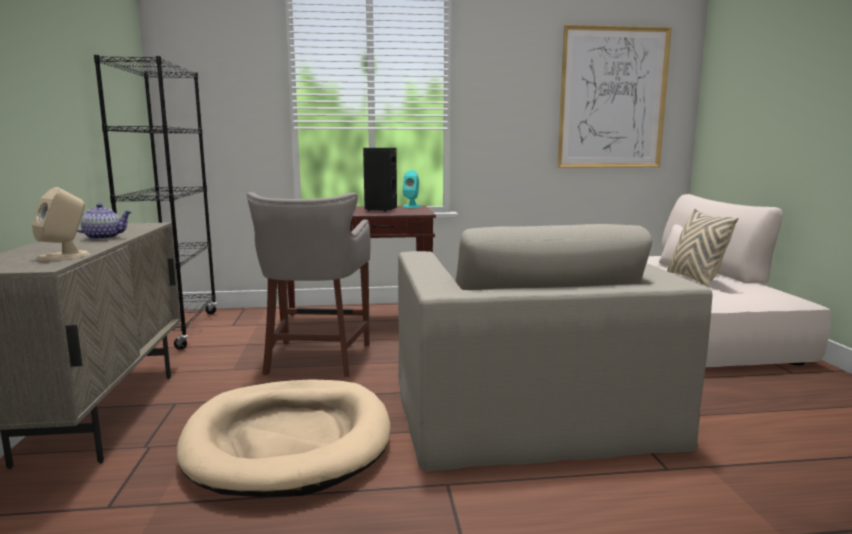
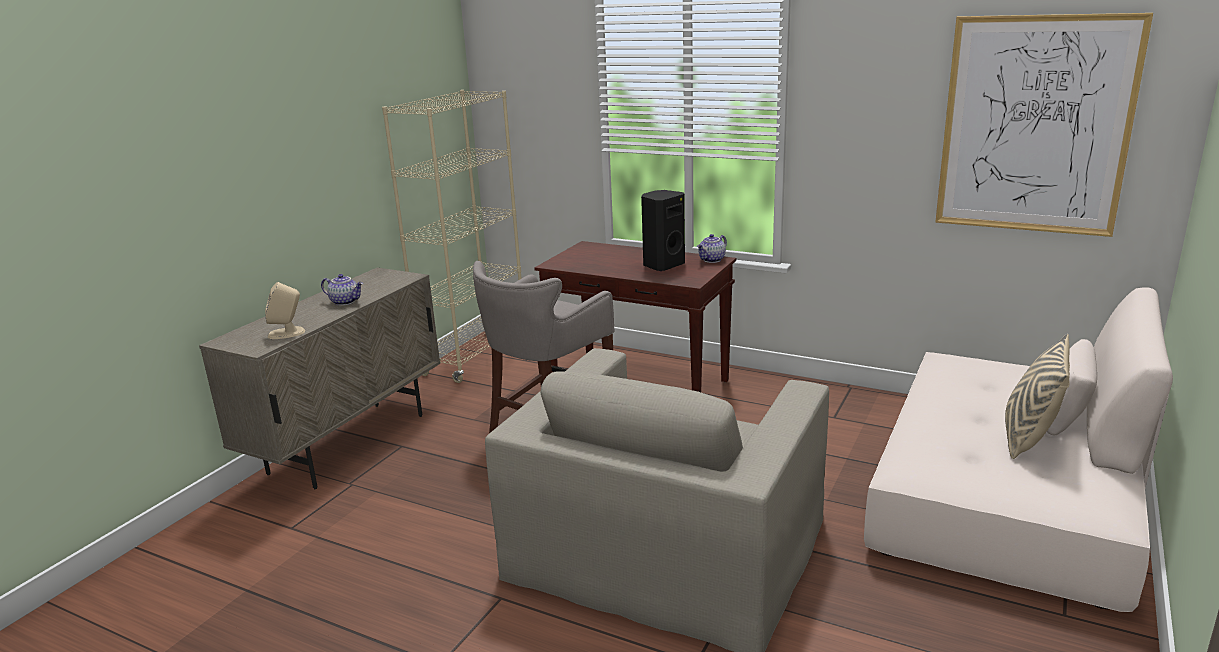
camera: 35 degrees right, 10 degrees up
black bookcase [94,55,218,350] -> beige bookcase [382,90,522,383]
beige dog bed [177,379,391,497] -> none
turquoise speaker [403,170,421,208] -> teapot [697,234,727,263]

